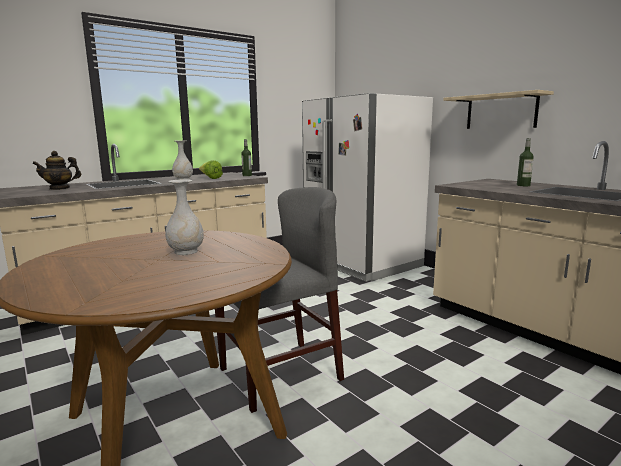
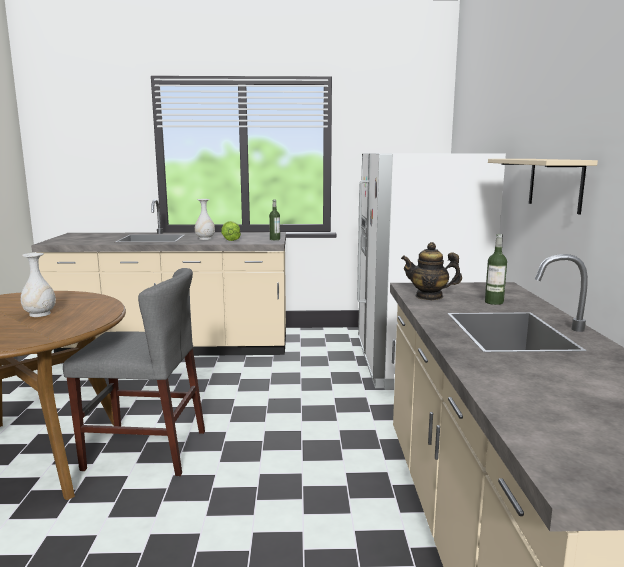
camera: 35 degrees right, 0 degrees up
teapot [32,151,81,190] -> teapot moved to [401,242,462,300]

